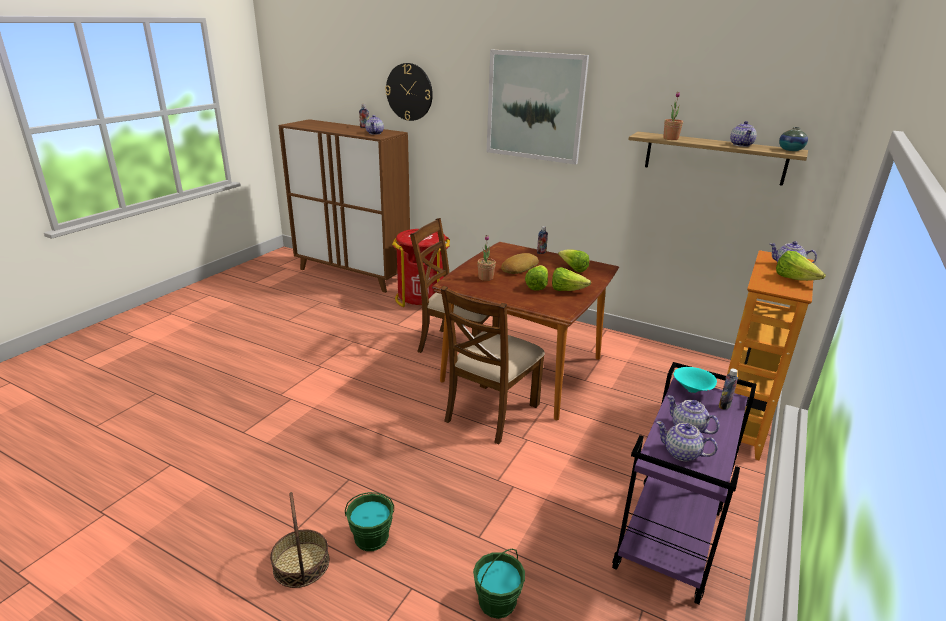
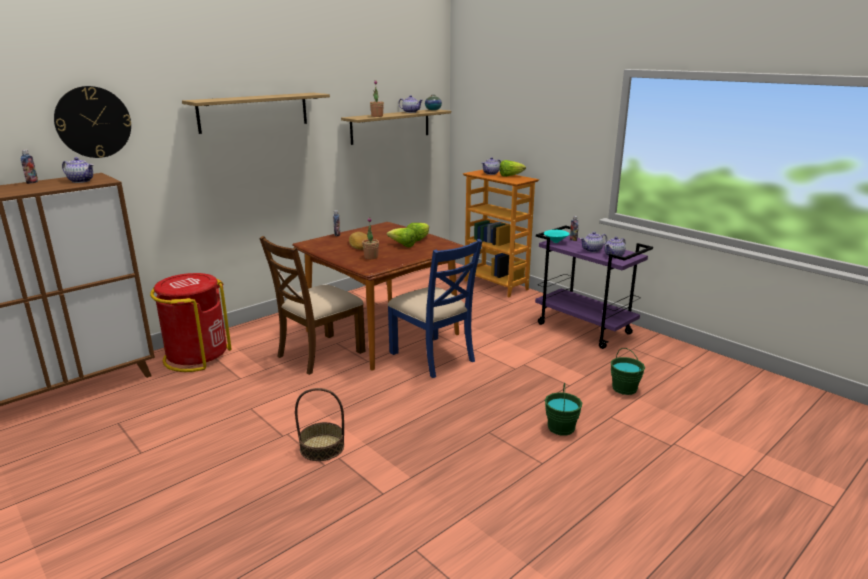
camera: 70 degrees left, 5 degrees down
basket [270,492,329,588] -> basket moved to [295,388,344,461]
brown chair [441,286,545,444] -> blue chair [388,239,482,378]
picture [487,49,589,165] -> shelf [182,93,330,134]
lettuce [558,249,589,273] -> none

